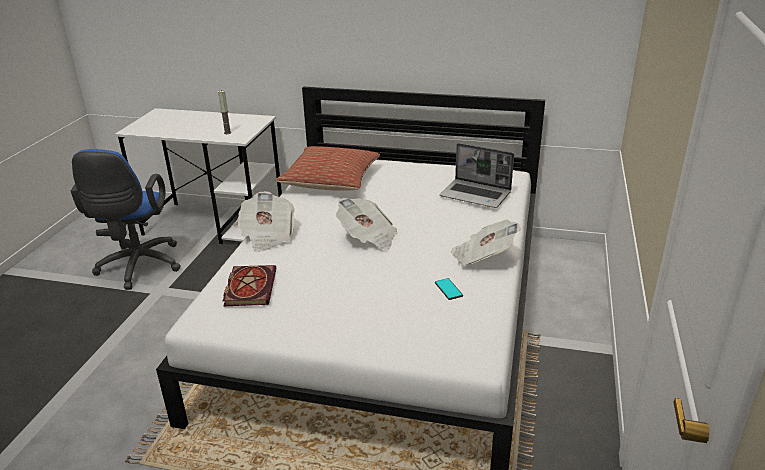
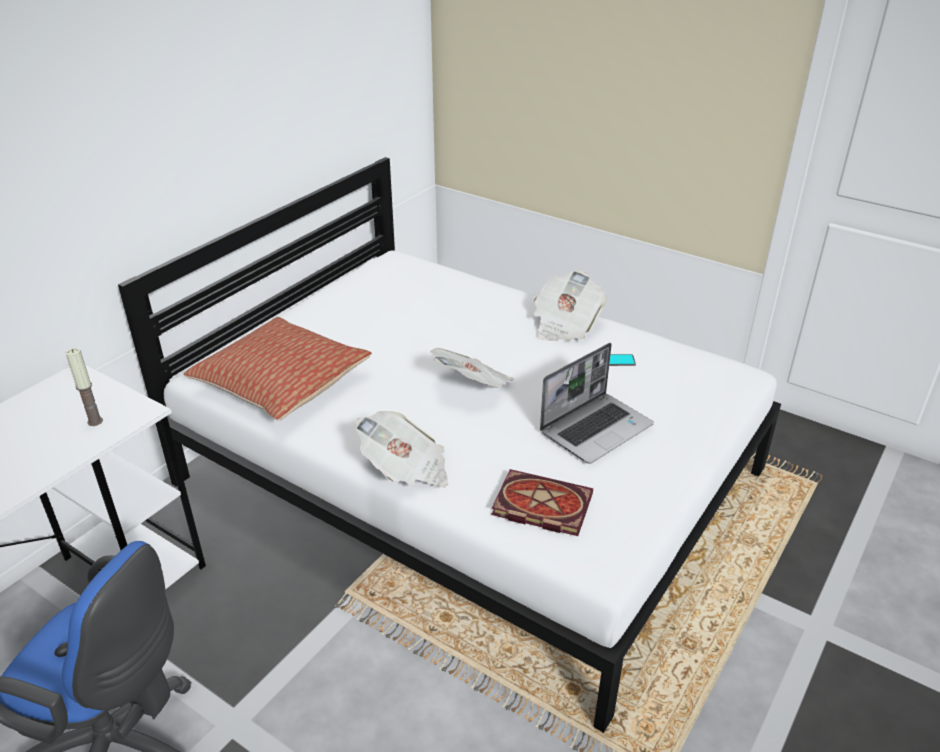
camera: 70 degrees left, 5 degrees up
laptop [439,143,514,208] -> laptop moved to [540,343,654,464]

